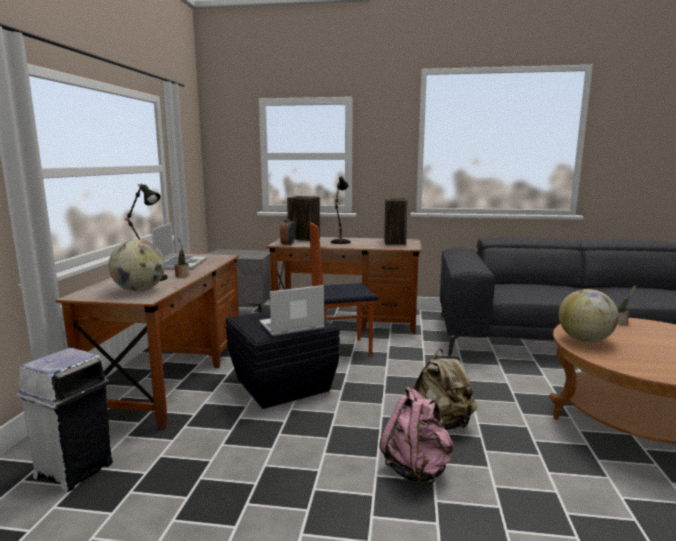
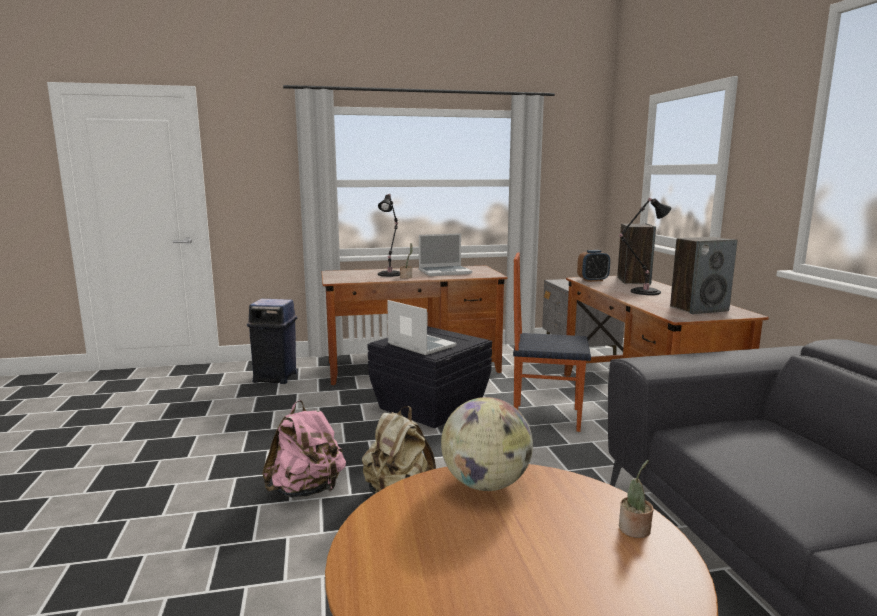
camera: 70 degrees right, 0 degrees up
white trash can [17,348,113,492] -> blue trash can [247,299,297,384]
globe [109,239,165,291] -> none
chair [309,222,378,356] -> chair turned 45 degrees counterclockwise [513,253,591,432]

